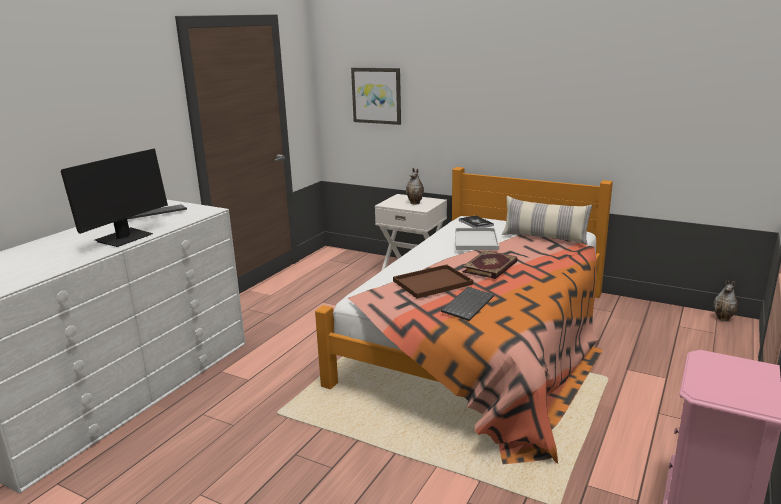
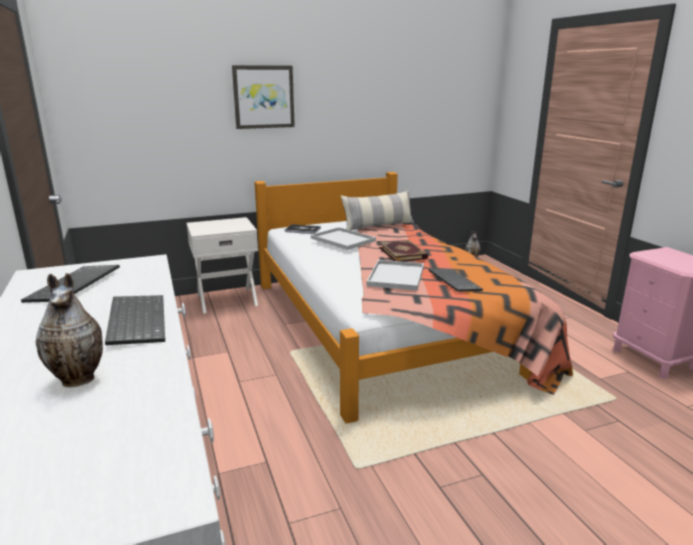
camera: 50 degrees left, 0 degrees up
monitor [61,149,168,247] -> keyboard [105,295,165,345]
picture [351,68,401,125] -> picture moved to [232,65,295,129]
brown tray [393,264,473,299] -> white tray [367,260,424,290]
vase [406,168,424,204] -> vase moved to [36,273,103,387]

